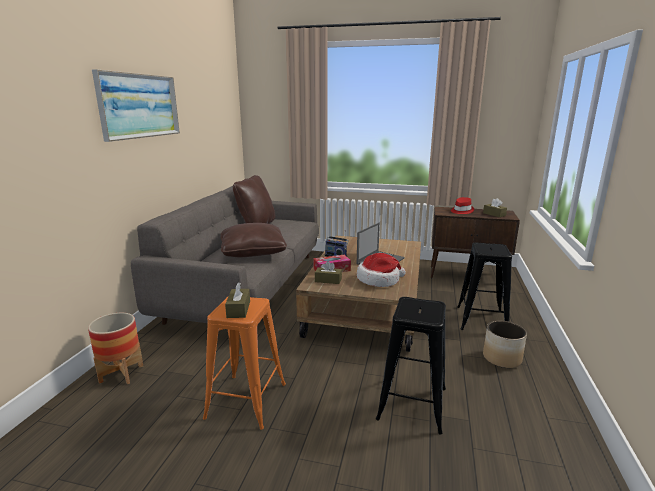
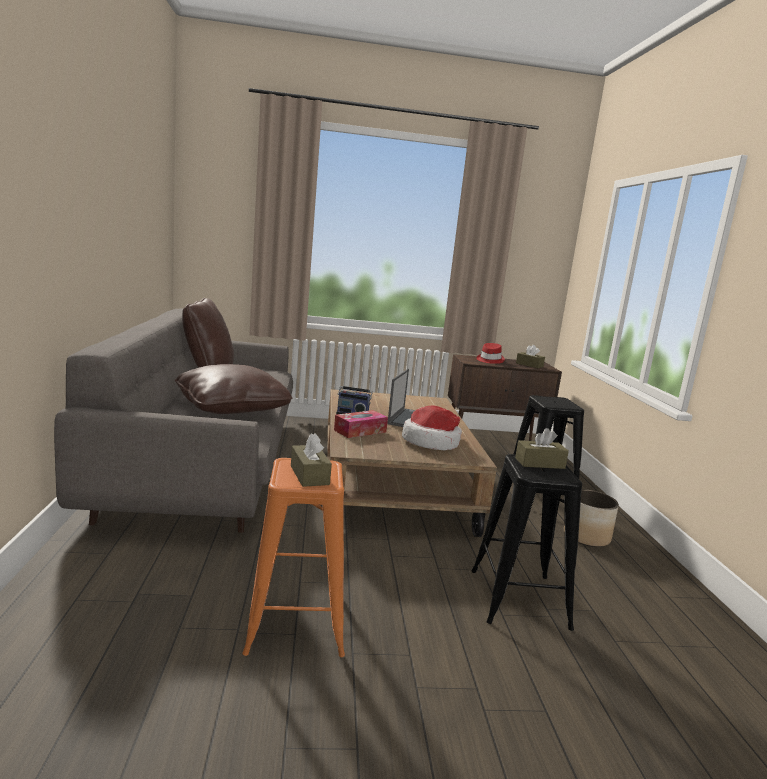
camera: 20 degrees left, 5 degrees down
planter [88,313,143,384] -> none
picture [92,69,180,142] -> none
brown tissue box [315,261,342,284] -> brown tissue box moved to [515,428,569,469]

